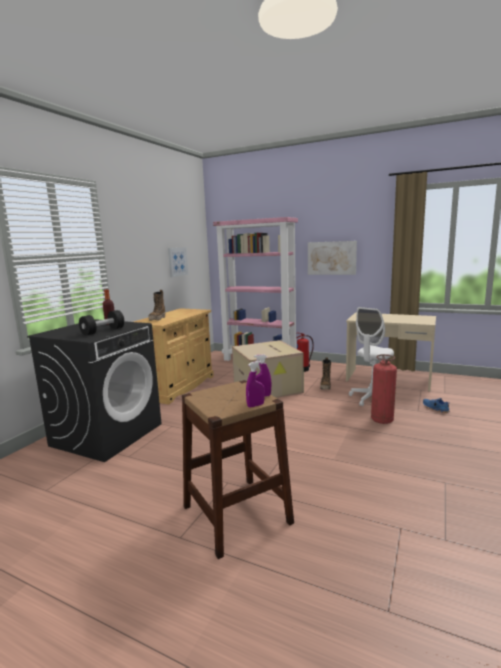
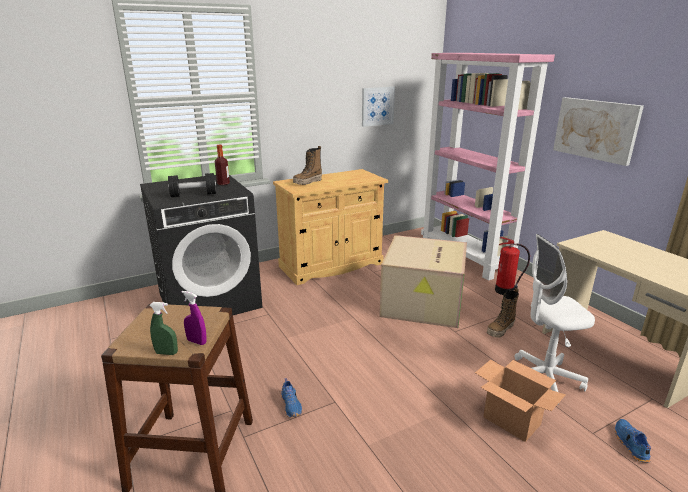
camera: 35 degrees right, 10 degrees up
purple spray bottle [246,361,265,408] -> green spray bottle [149,302,178,355]
fire extinguisher [371,354,397,424] -> cardboard box [475,360,566,442]
none -> blue shoe [281,378,302,418]

